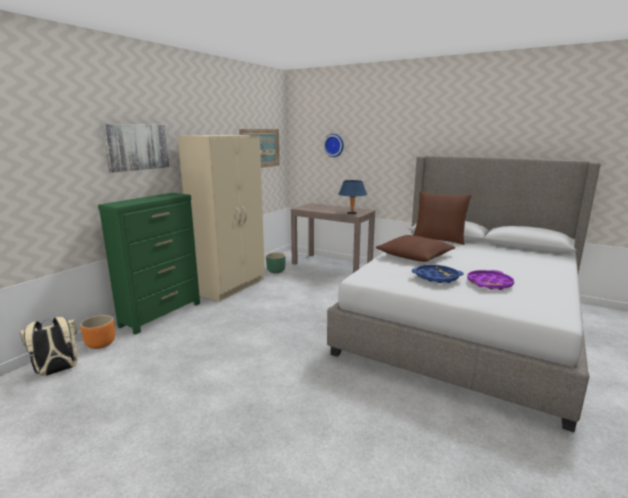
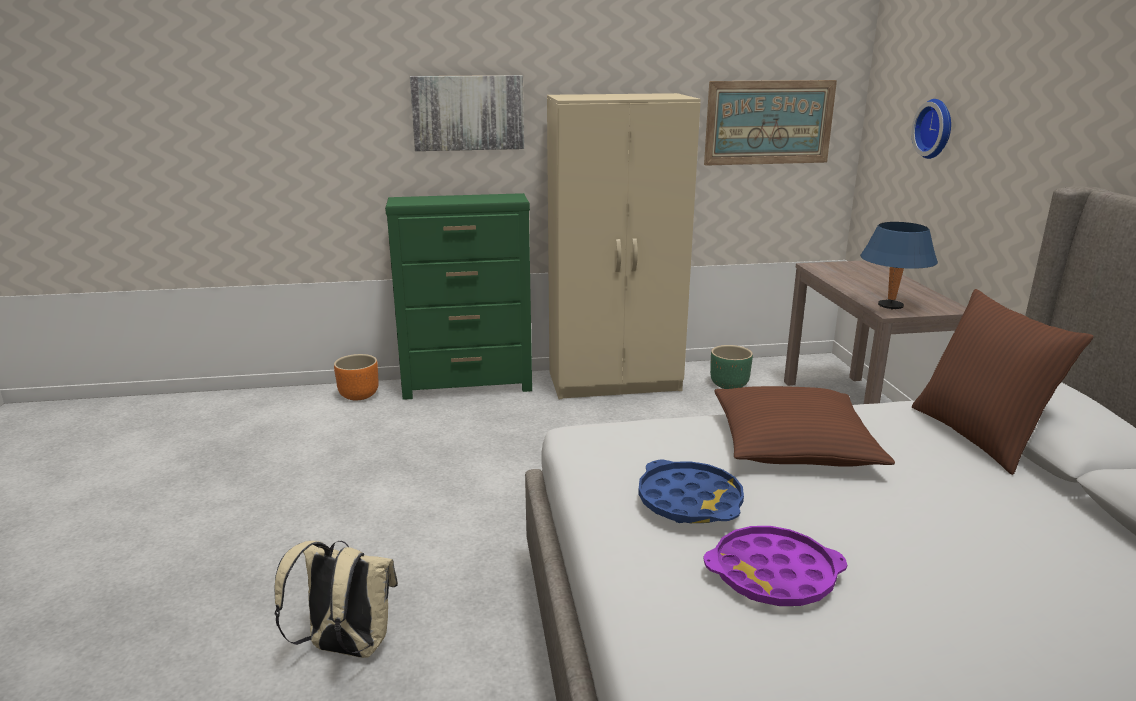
camera: 50 degrees right, 5 degrees up
beige backpack [20,317,78,376] -> beige backpack moved to [274,541,398,658]

